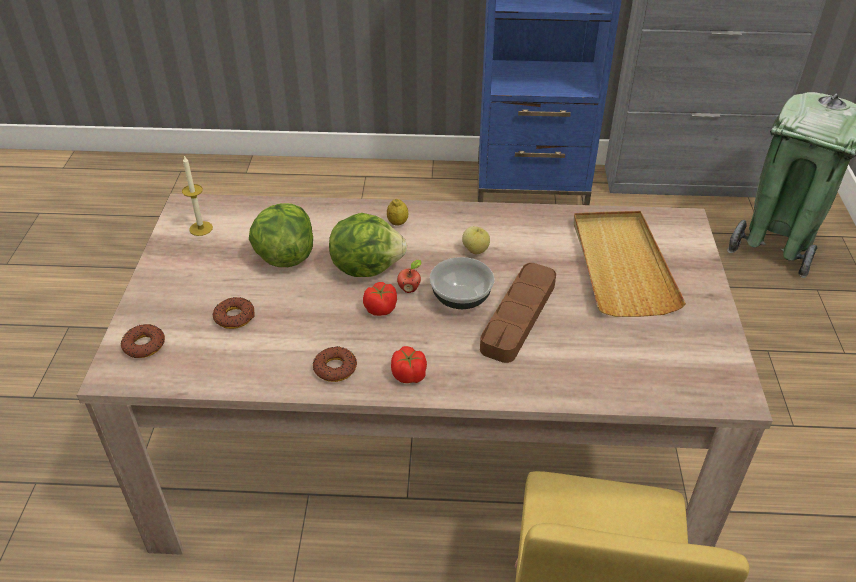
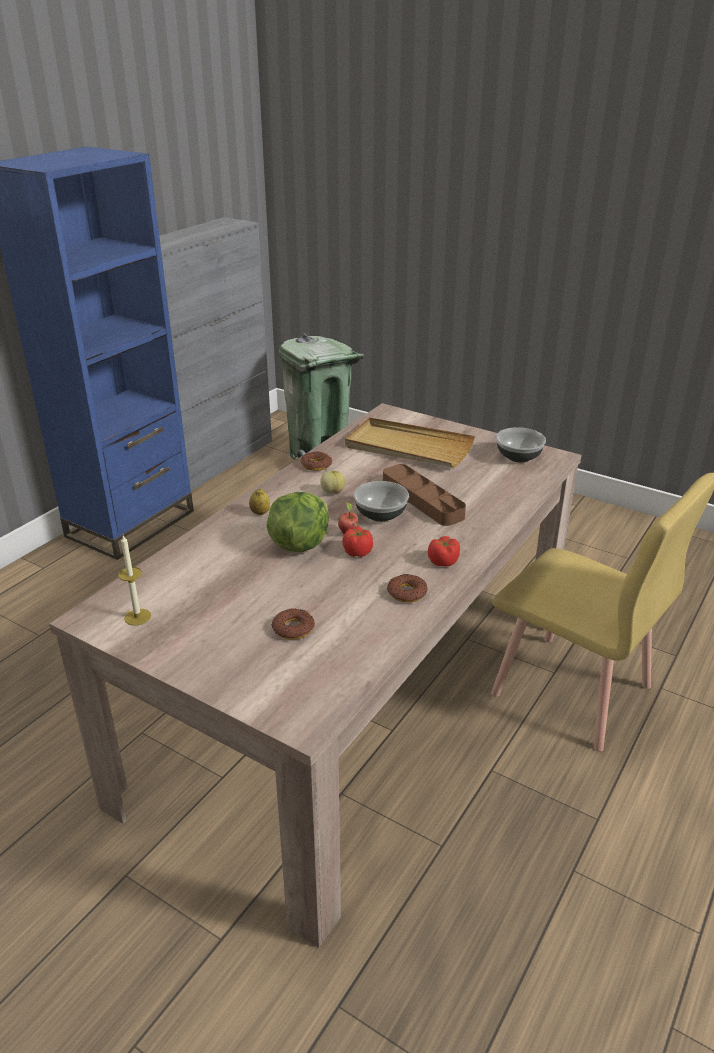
camera: 60 degrees left, 10 degrees down
donut [120,324,165,358] -> donut moved to [300,451,332,471]
lettuce [249,203,313,267] -> none
none -> bowl [496,427,546,462]

